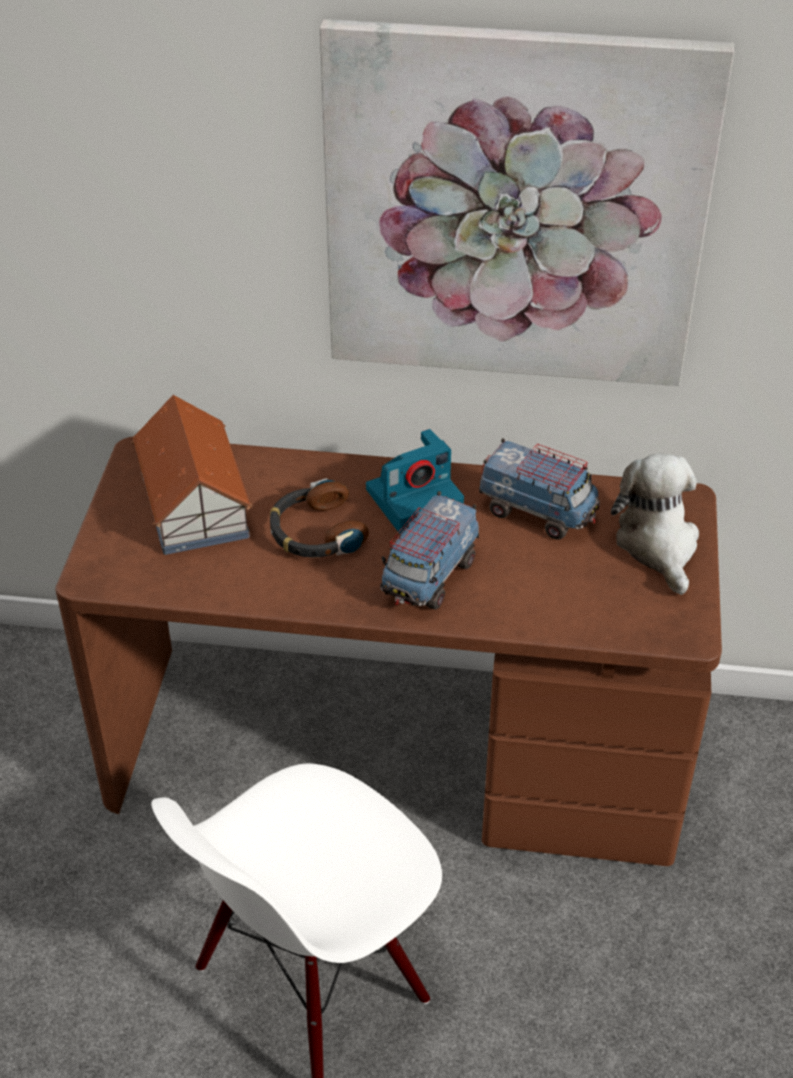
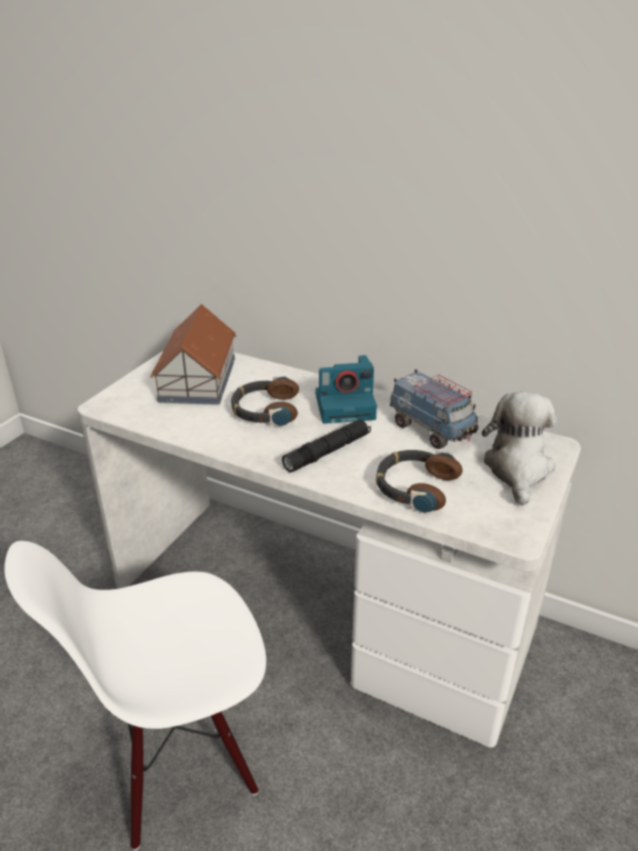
camera: 20 degrees right, 10 degrees down
brown desk [55,437,722,866] -> white desk [78,350,581,747]
picture [320,19,734,386] -> none
toy truck [380,491,479,610] -> black flashlight [282,419,371,472]
none -> headphones [376,450,462,513]

